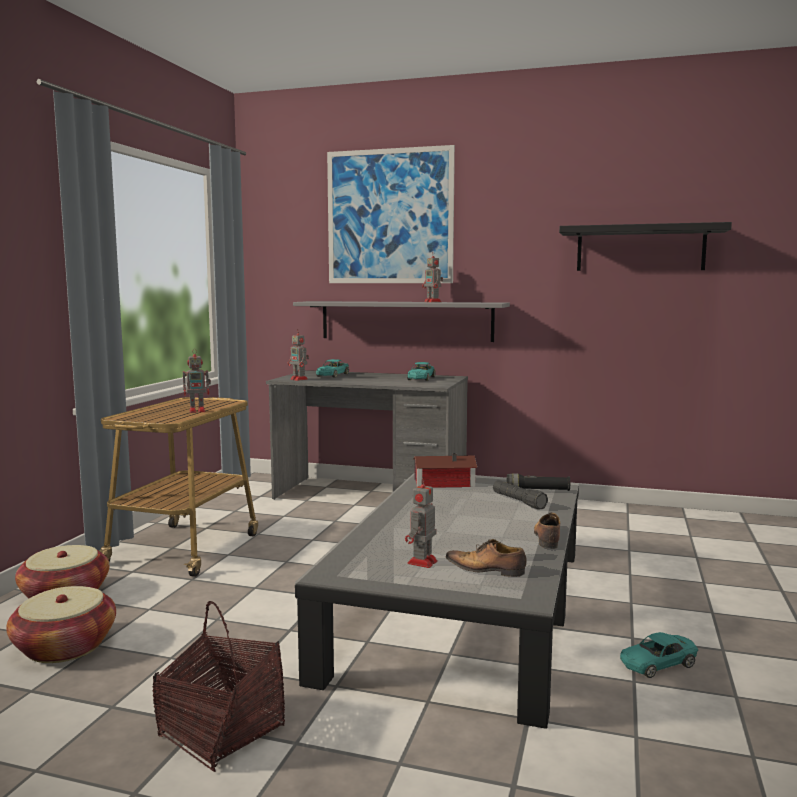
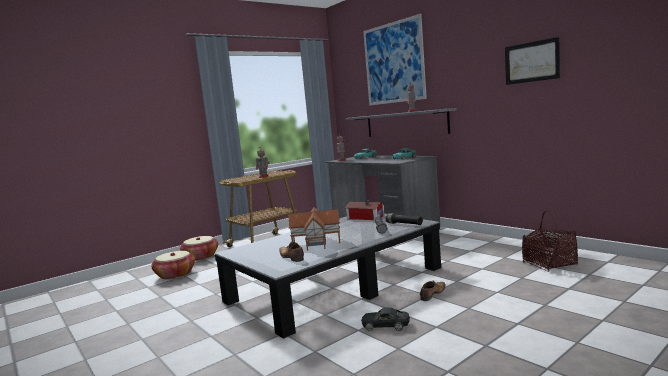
camera: 35 degrees right, 0 degrees up
basket [152,601,285,772] -> basket moved to [522,211,578,272]
toy robot [405,477,438,568] -> none
shoe [534,512,560,549] -> shoe moved to [420,280,446,301]
black shelf [559,222,732,271] -> picture [505,37,560,85]
turquoise toy car [620,632,698,678] -> black toy car [361,308,410,331]
none -> toy house [288,207,340,251]

